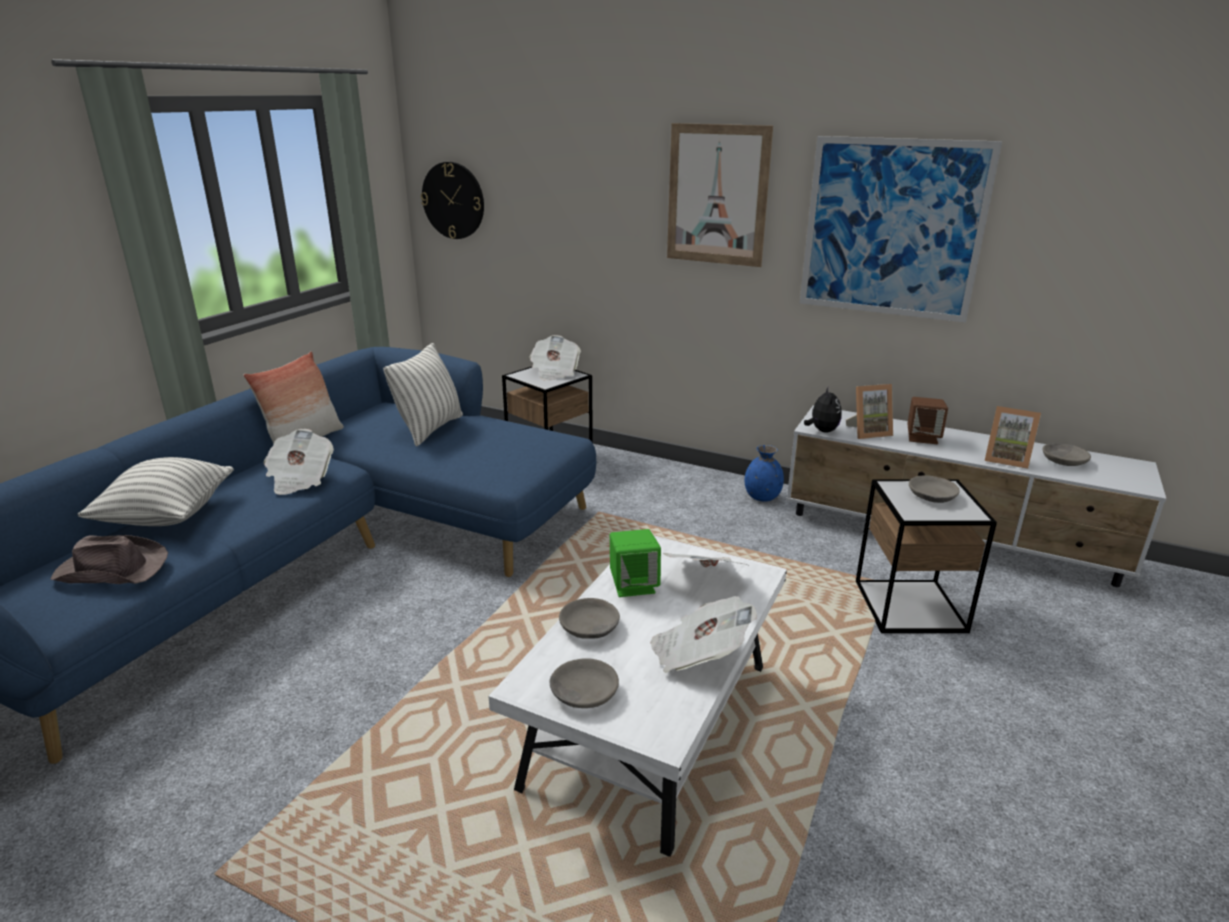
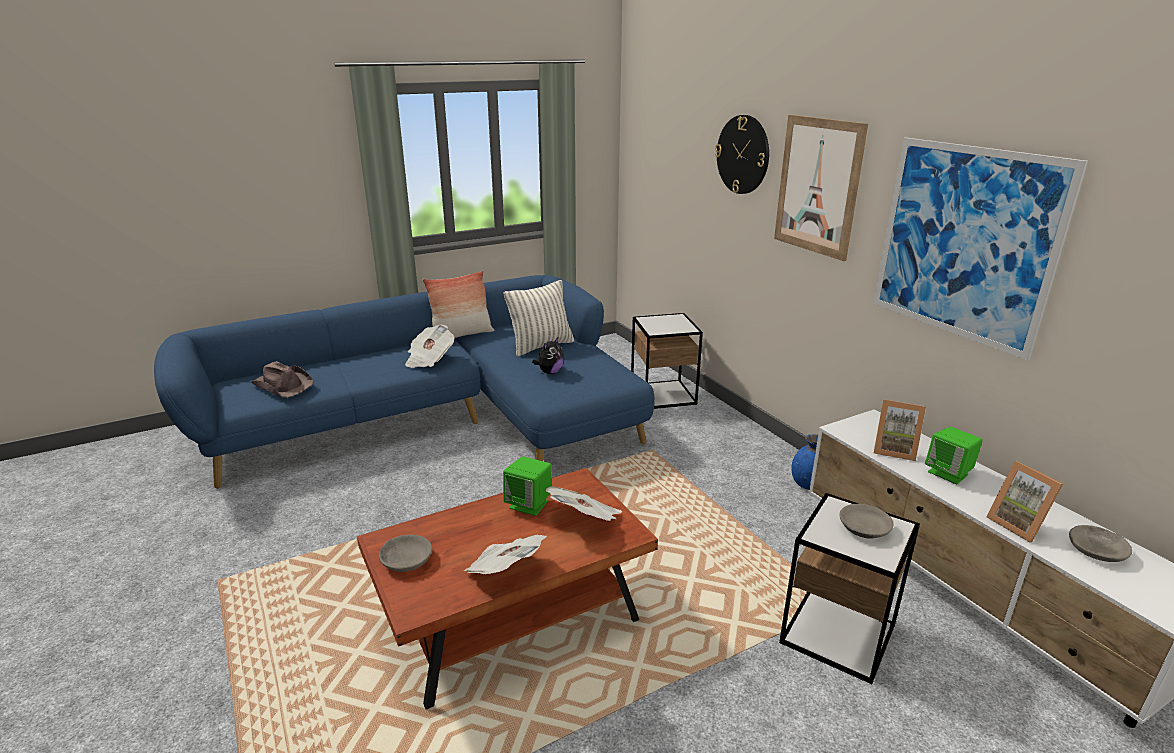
camera: 35 degrees right, 0 degrees up
pillow [77,457,234,526] -> none
wall clock [421,162,484,239] -> wall clock moved to [715,115,769,194]
white coffee table [488,535,787,857] -> brown coffee table [357,468,658,710]
newspaper [529,335,581,381] -> none
grey bowl [559,598,620,639] -> none
plush toy [804,387,842,433] -> plush toy moved to [532,337,564,374]
brown speaker [907,397,948,444] -> green speaker [925,427,983,484]

